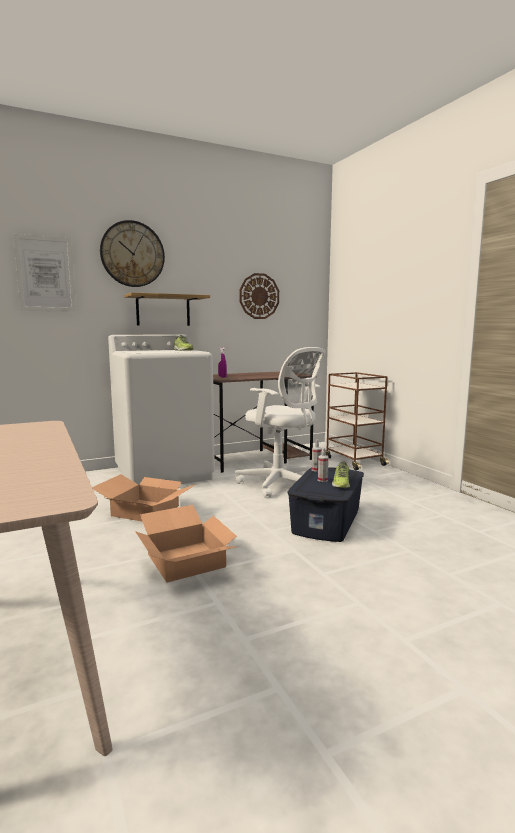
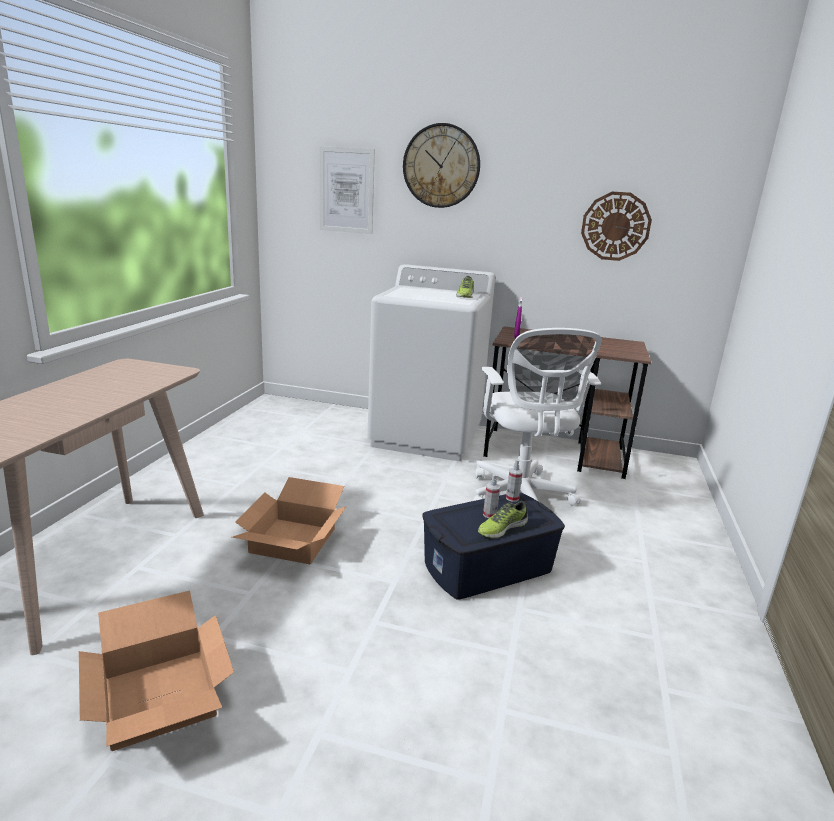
camera: 40 degrees right, 10 degrees up
cardboard box [92,474,196,521] -> cardboard box moved to [79,590,234,751]
shelf [124,292,210,326] -> none
brown cart [326,372,389,470] -> none

